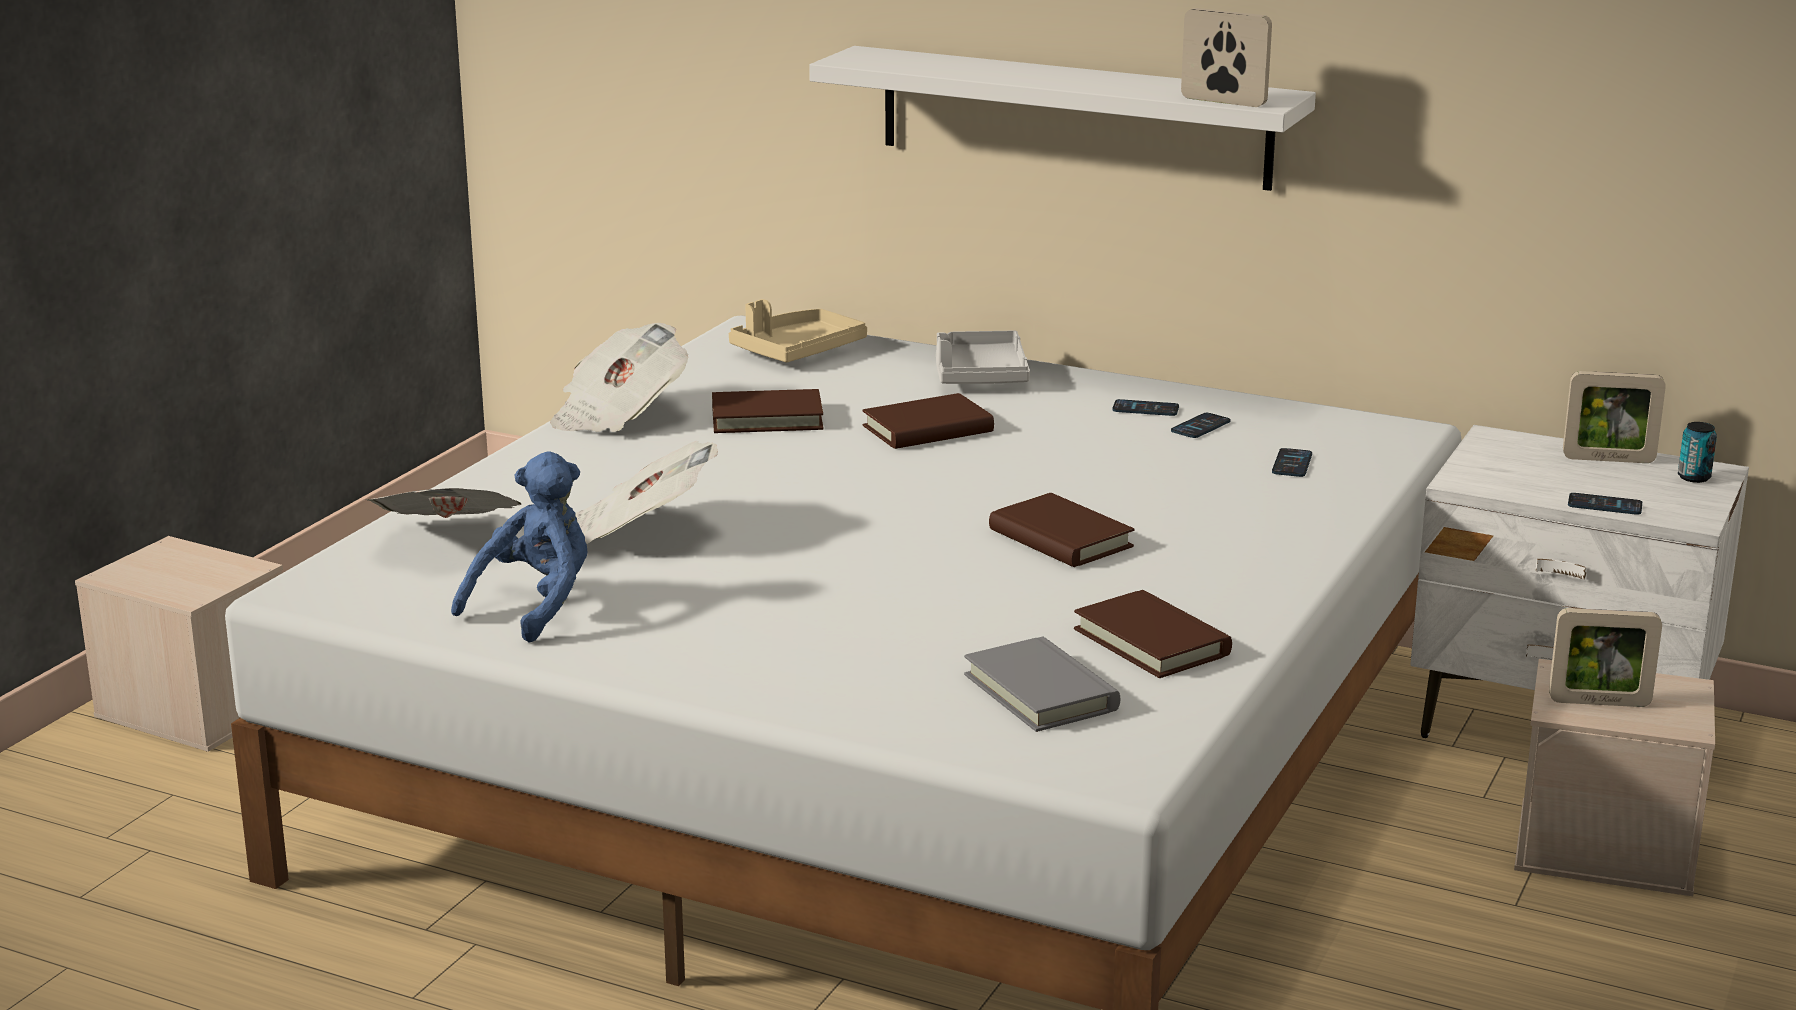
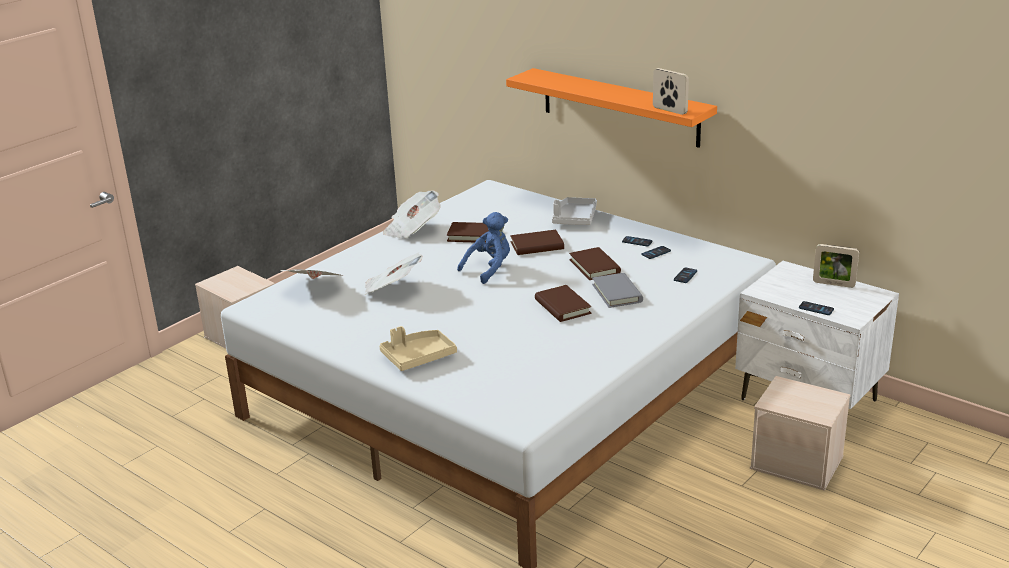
camera: 15 degrees right, 5 degrees up
blue plush toy [451,451,587,643] -> blue plush toy moved to [457,212,510,284]
beige tray [729,299,867,363] -> beige tray moved to [379,326,457,371]
white shelf [809,46,1316,191] -> orange shelf [506,68,717,148]
grey book [964,637,1120,732] -> grey book moved to [592,273,643,308]
brown book [1074,590,1232,678] -> brown book moved to [569,247,621,280]
picture frame [1549,608,1662,707] -> none
can [1678,422,1717,483] -> none

